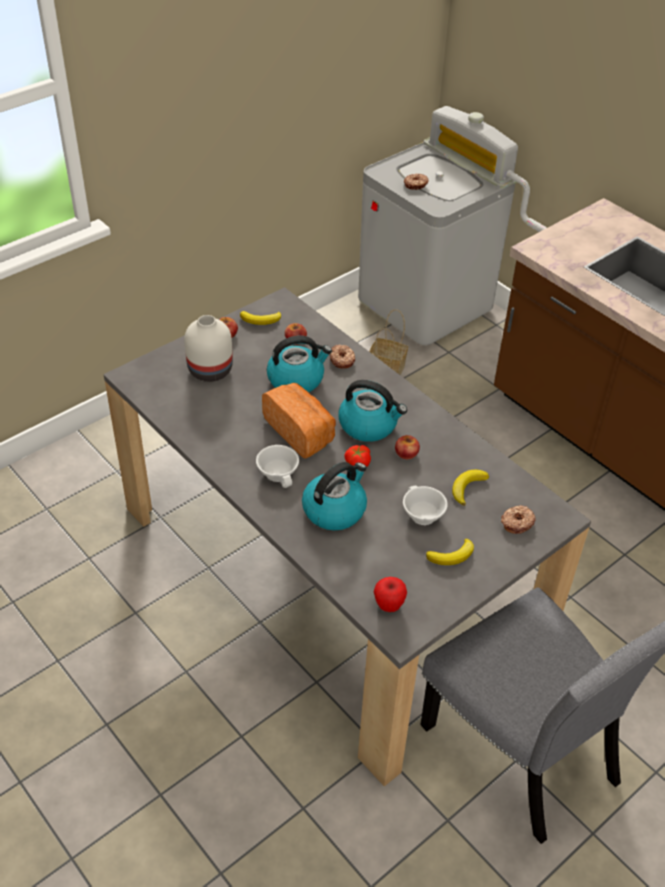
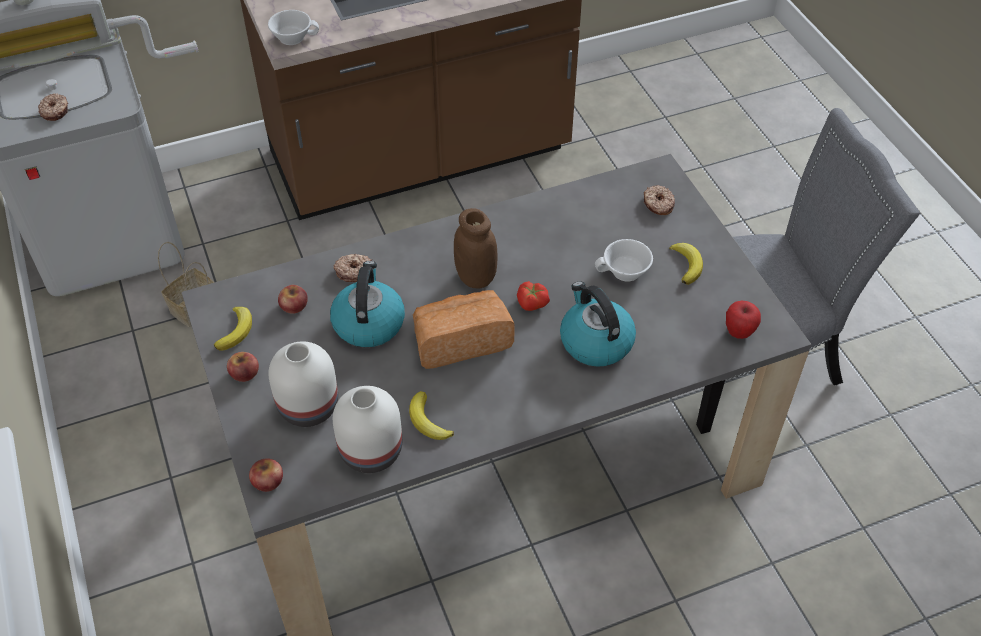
camera: 70 degrees left, 5 degrees up
white cup [256,445,299,488] -> white cup moved to [268,10,319,45]
kettle [338,380,407,442] -> brown jar [454,208,498,289]
apple [395,435,420,459] -> apple moved to [249,458,283,492]
banana [452,470,489,506] -> banana moved to [409,391,454,440]
none -> white vase [333,386,402,473]

